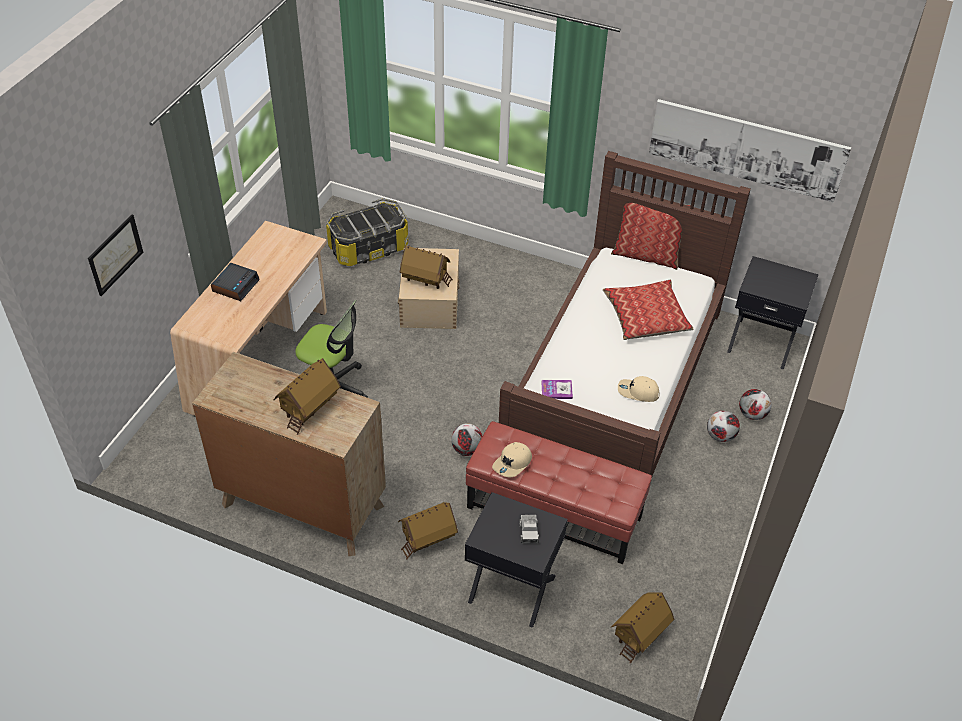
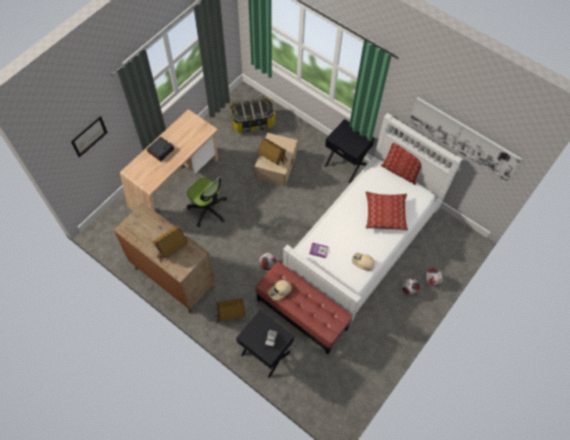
camera: 15 degrees right, 15 degrees up
brown bed [499,151,751,476] -> white bed [283,113,462,323]
toy house [611,593,674,664] -> none
black nightstand [727,256,818,370] -> black nightstand moved to [325,119,375,183]

